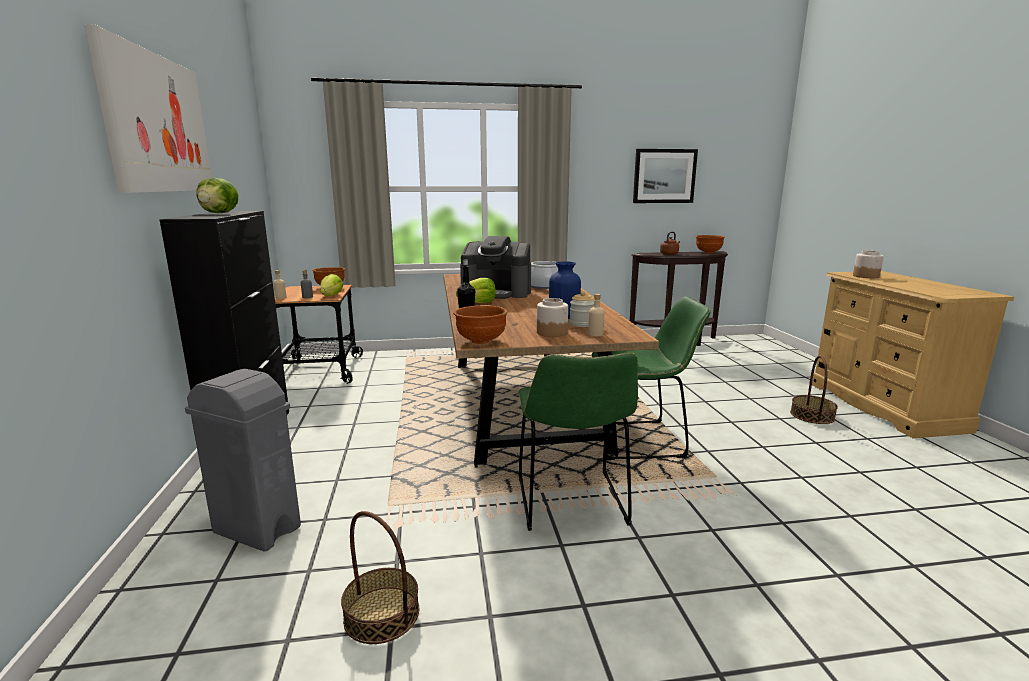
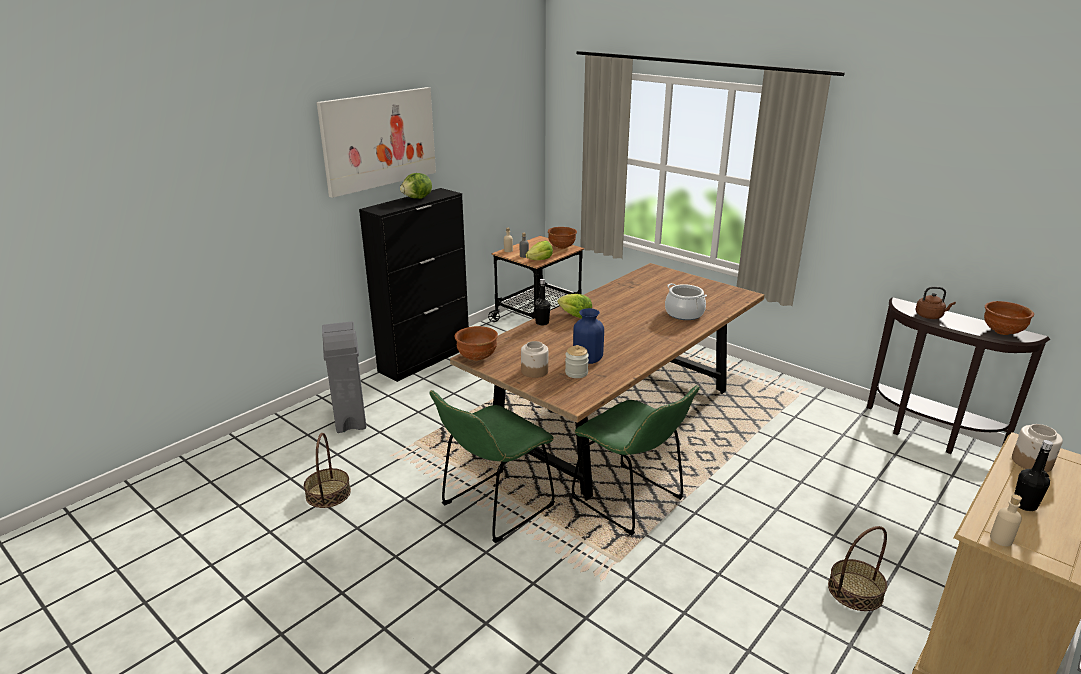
camera: 50 degrees right, 10 degrees up
coffee machine [460,236,531,299] -> none
beige bottle [588,294,604,336] -> beige bottle moved to [990,494,1022,546]
picture [633,149,698,203] -> none
none -> black bottle [1014,440,1053,511]

